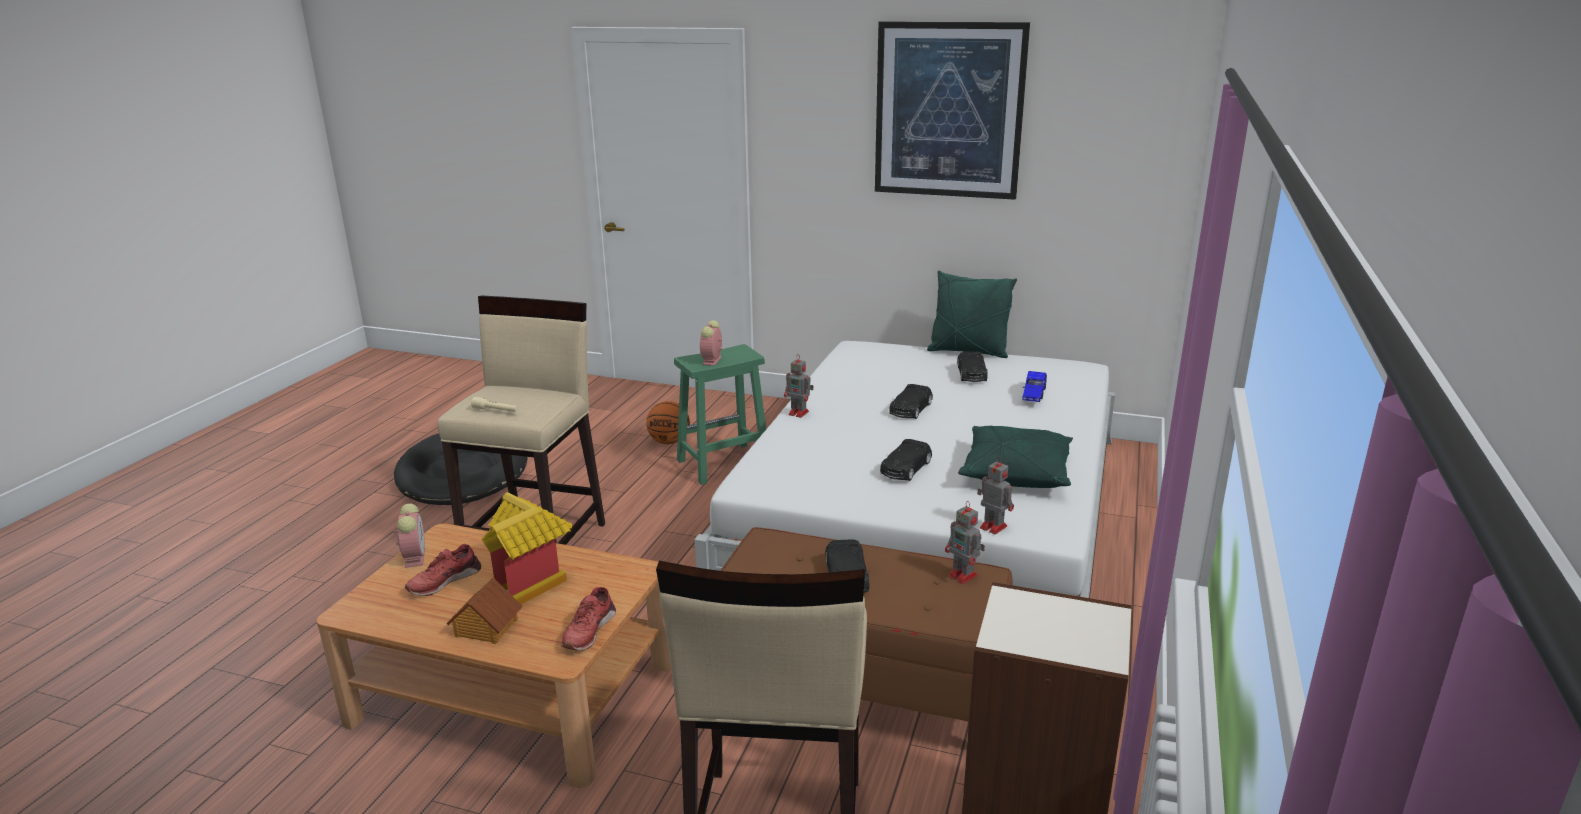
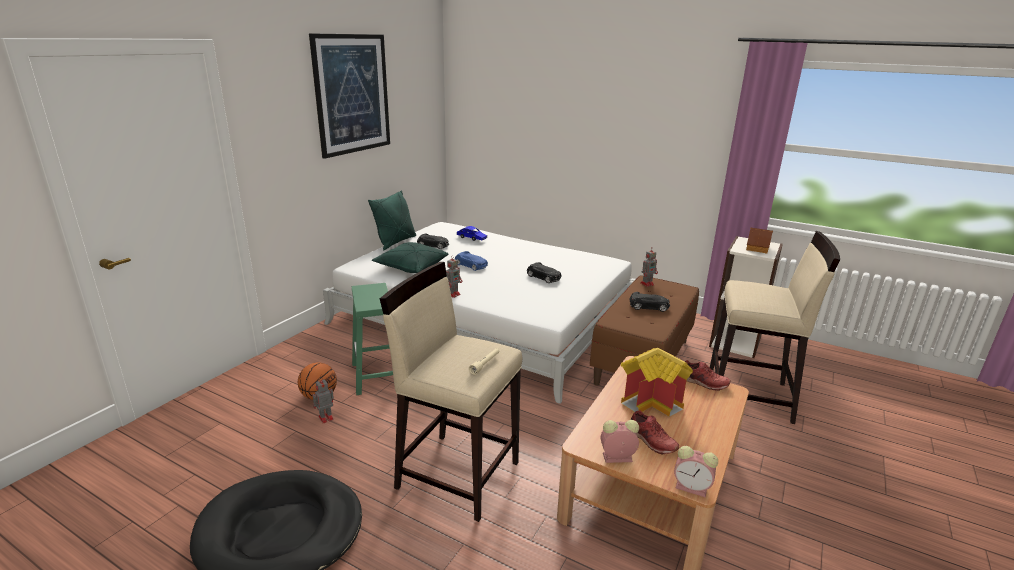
camera: 80 degrees left, 0 degrees up
toy house [446,577,523,644] -> toy house moved to [746,227,773,253]
alarm clock [700,320,722,366] -> alarm clock moved to [674,446,718,498]
black toy car [889,384,933,419] -> blue toy car [455,251,488,271]
green pillow [958,426,1073,488] -> green pillow moved to [372,242,448,273]
toy robot [977,456,1014,534] -> toy robot moved to [313,377,334,423]

